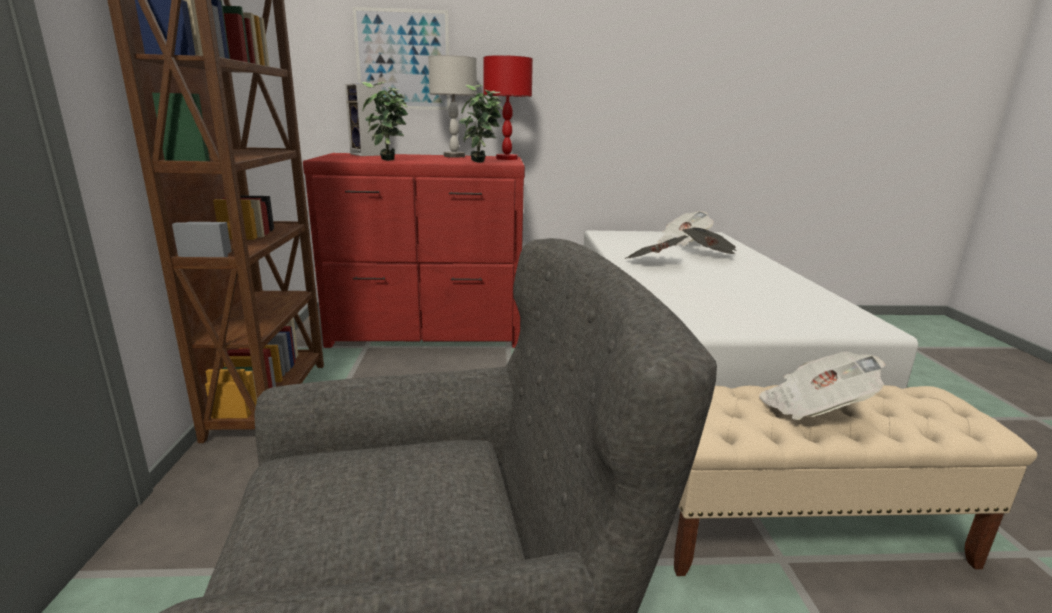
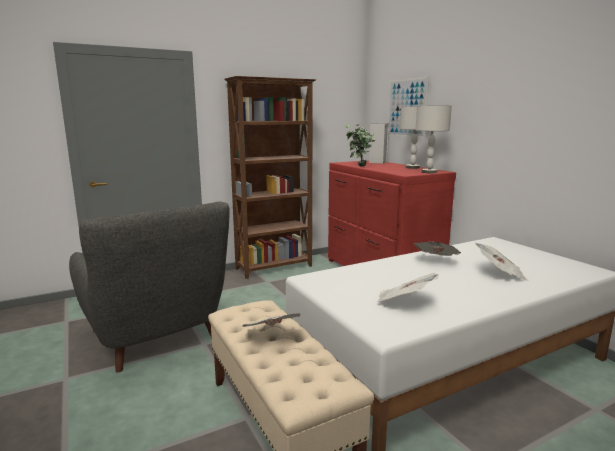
camera: 65 degrees right, 5 degrees down
potted plant [459,85,503,163] -> none
red table lamp [484,55,533,160] -> grey table lamp [415,105,452,173]
newspaper [657,211,714,246] -> newspaper moved to [378,273,439,302]

